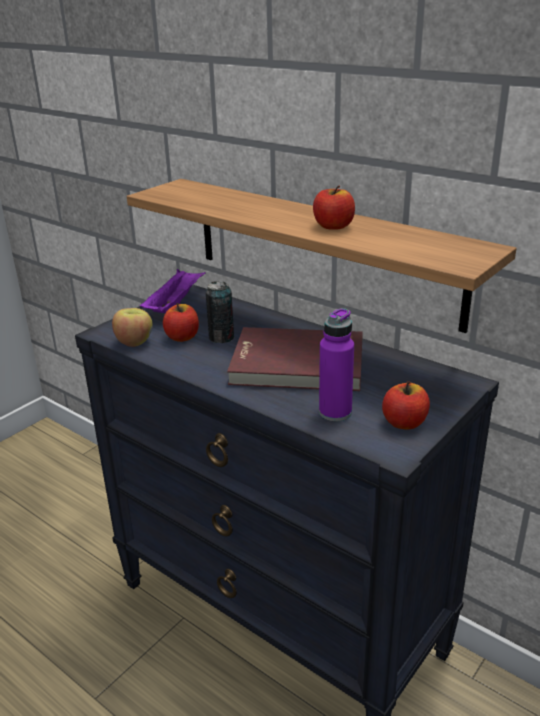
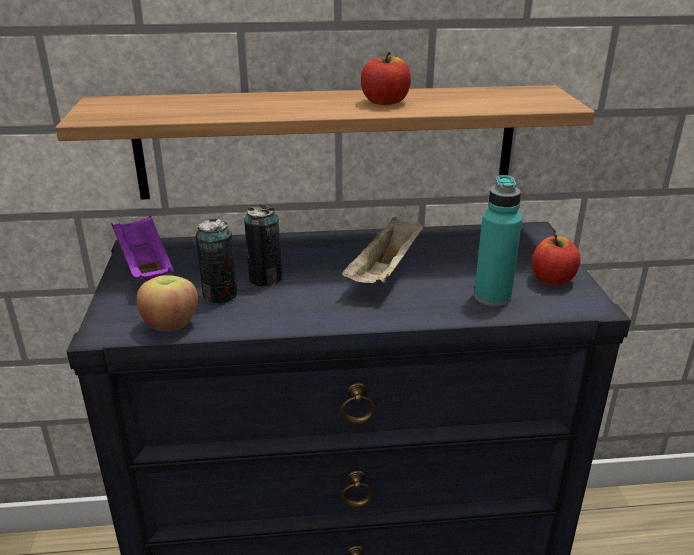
camera: 45 degrees left, 0 degrees up
apple [163,303,199,342] -> can [196,219,238,303]
red book [227,327,363,391] -> beige tray [342,217,423,283]
purple bottle [319,308,354,422] -> turquoise bottle [474,175,522,306]

